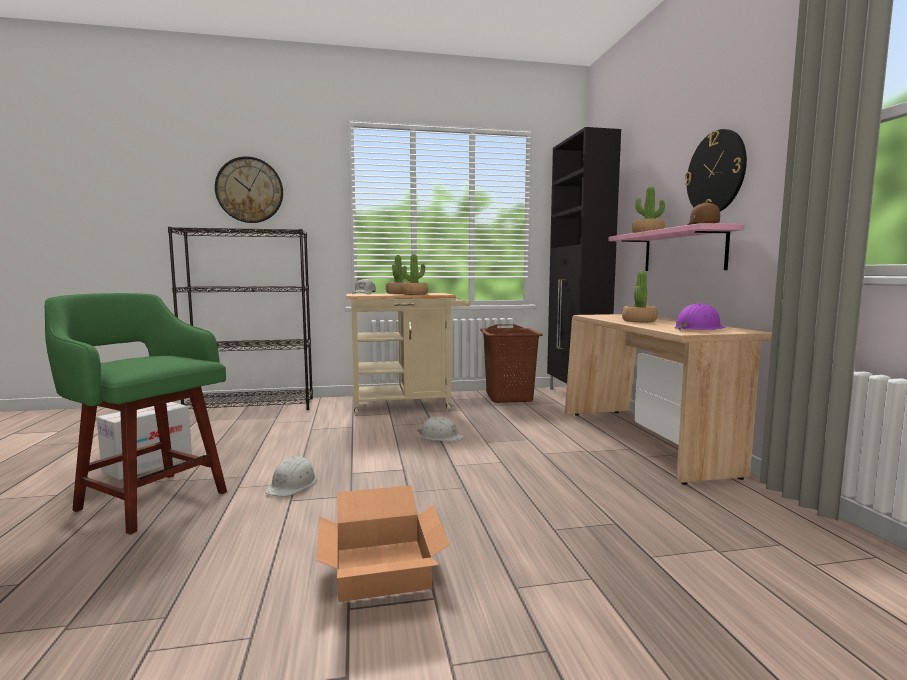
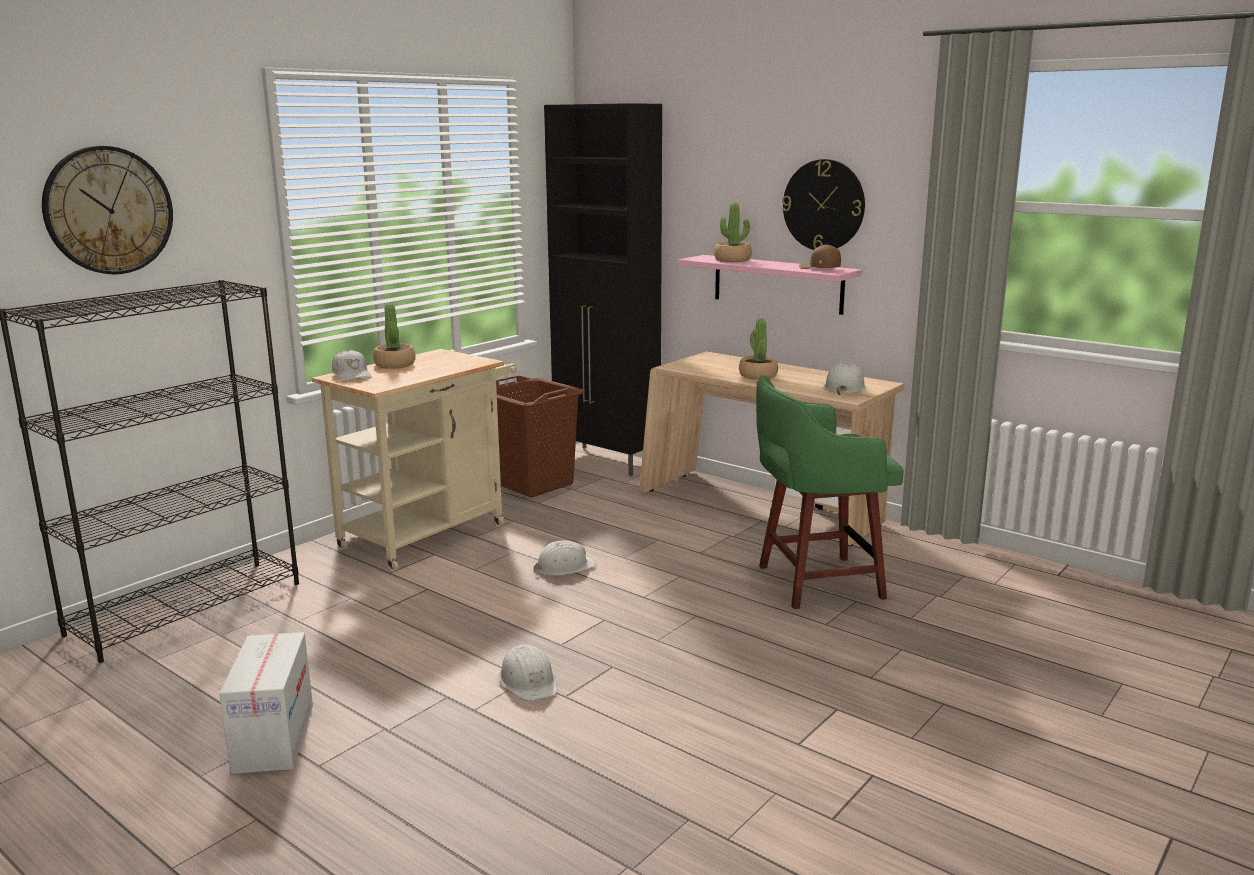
camera: 40 degrees left, 10 degrees up
green stool [45,293,227,535] -> green stool moved to [756,375,904,609]
cardboard box [316,485,450,602] -> none
potted plant [401,254,428,295] -> none
purple hard hat [674,303,726,330] -> white hard hat [824,361,866,395]

